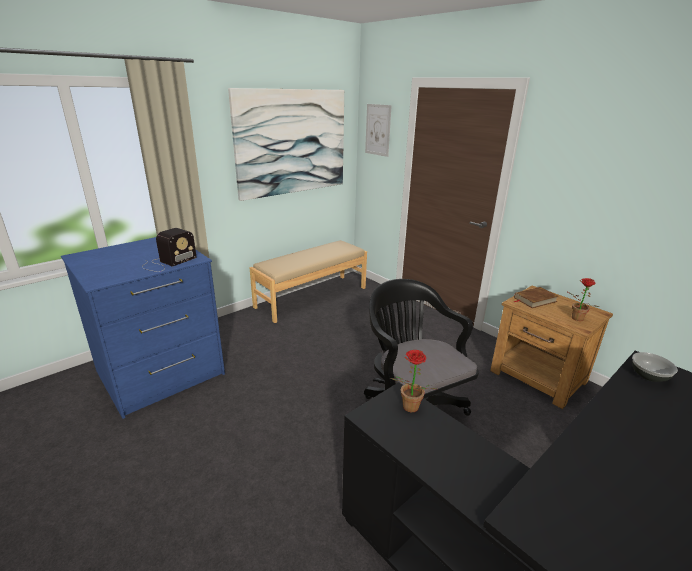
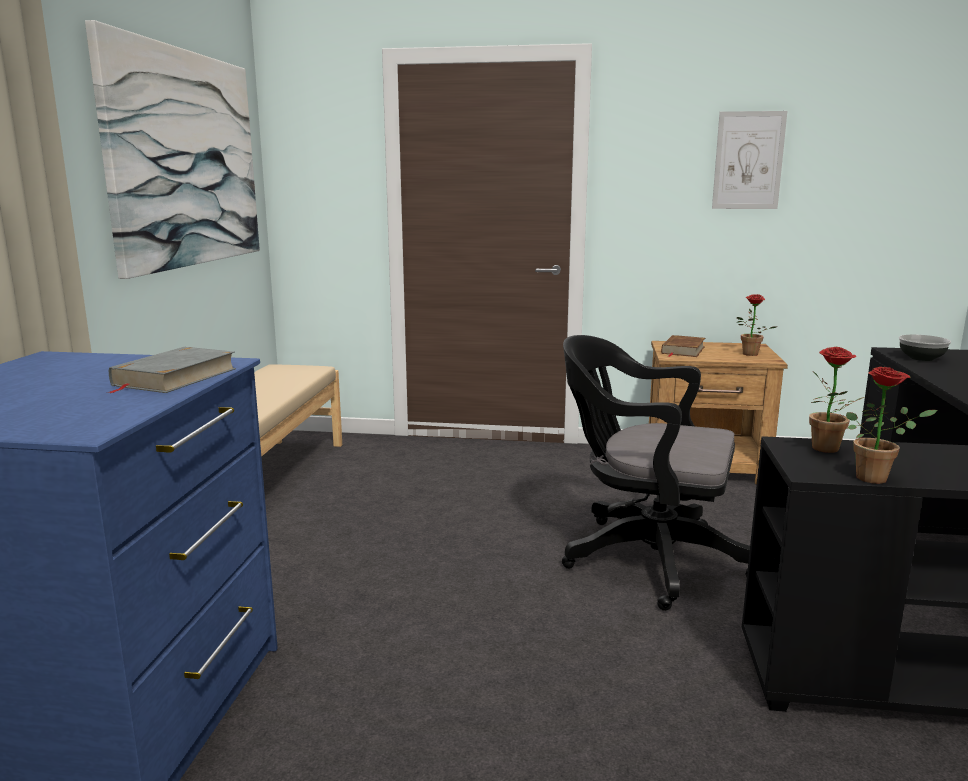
camera: 40 degrees left, 10 degrees down
radio [142,228,197,272] -> grey book [108,347,236,393]
picture [365,104,392,157] -> picture moved to [712,111,787,209]
none -> potted plant [846,367,938,484]

